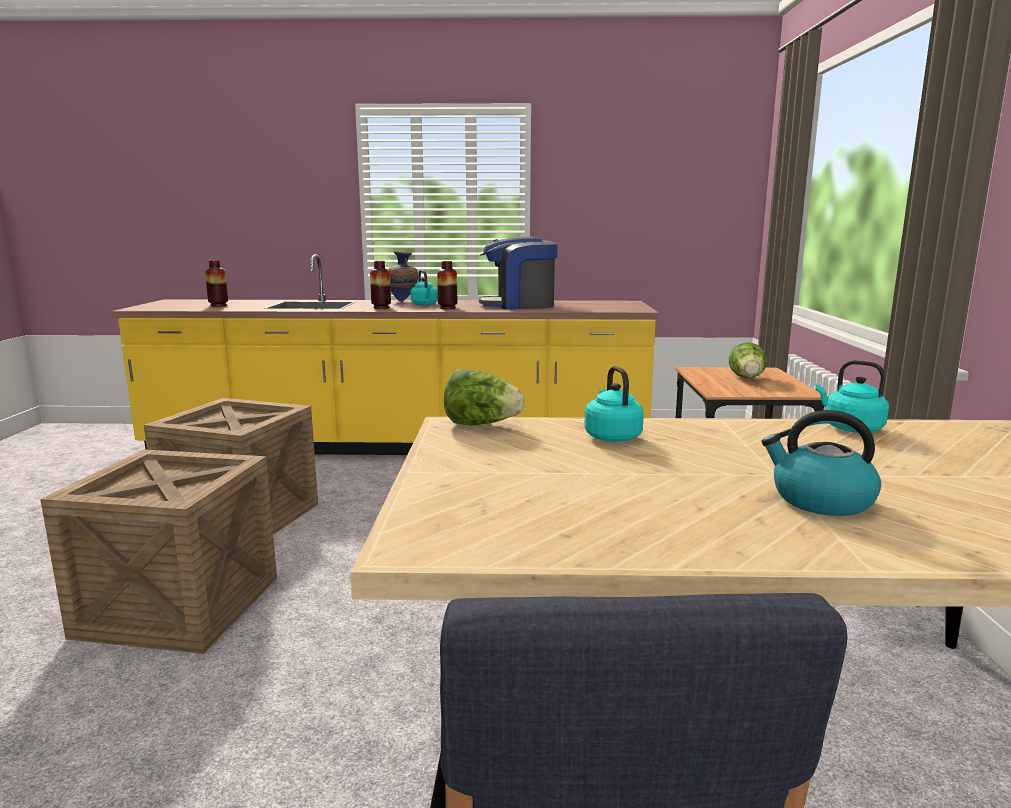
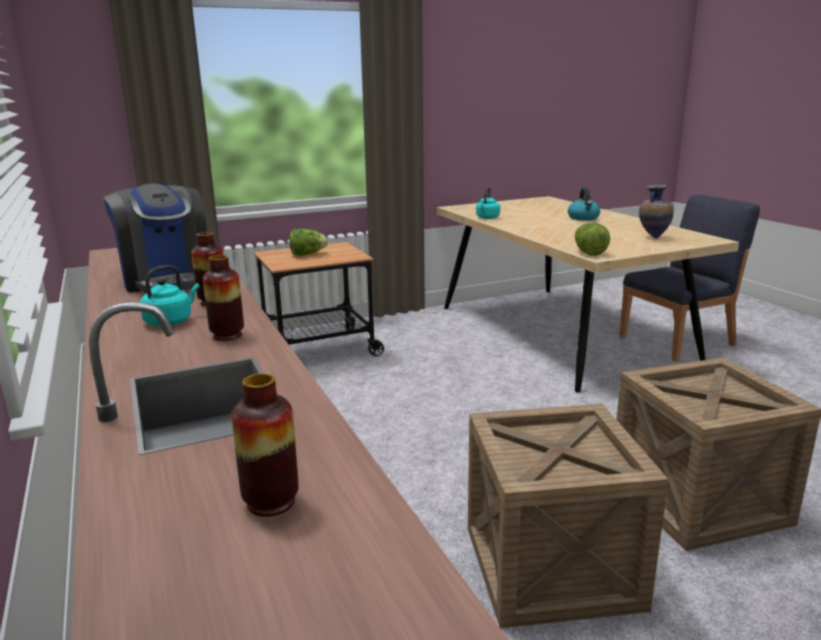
camera: 115 degrees left, 5 degrees up
vase [388,251,418,301] -> vase moved to [639,185,674,239]
turquoise kettle [584,366,644,442] -> none

